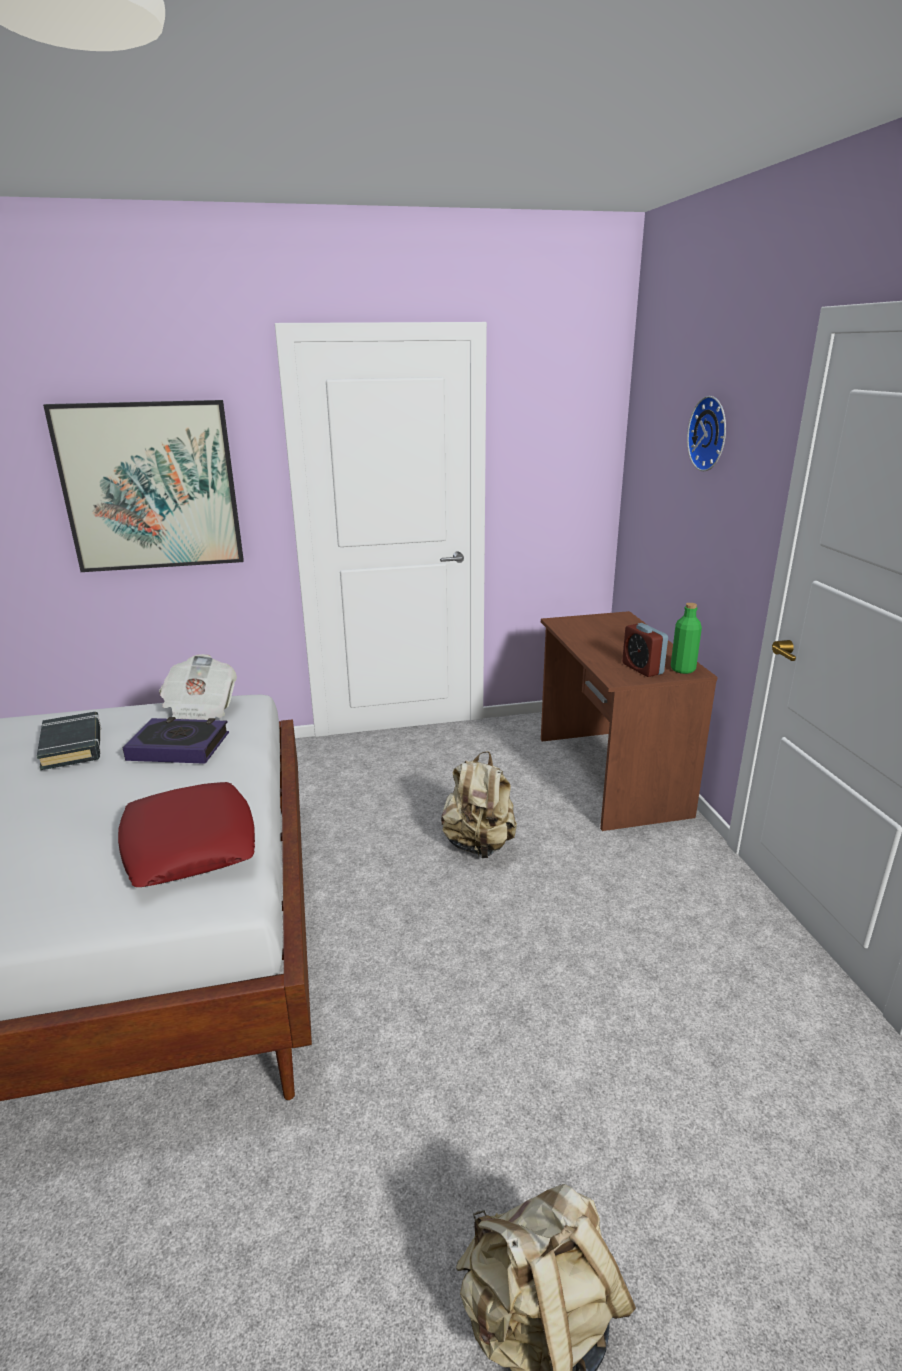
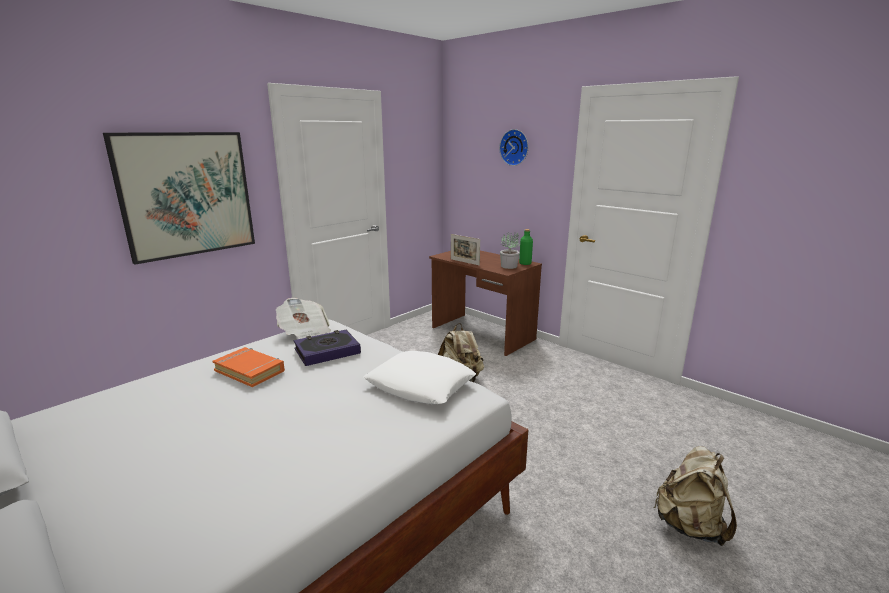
camera: 35 degrees left, 5 degrees down
black book [37,712,101,770] -> orange book [213,347,285,387]
red pillow [118,782,255,887] -> white pillow [364,351,476,404]
alarm clock [622,623,668,677] -> potted plant [500,232,520,269]
none -> picture frame [451,234,480,265]

